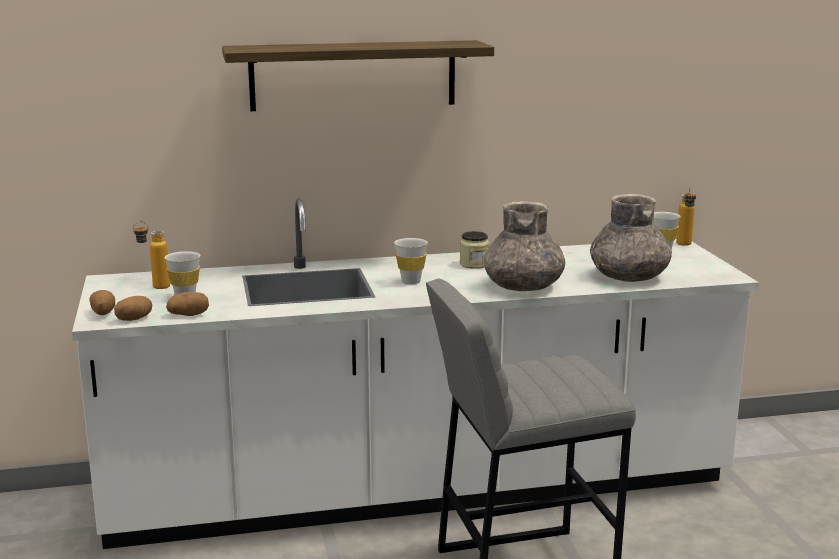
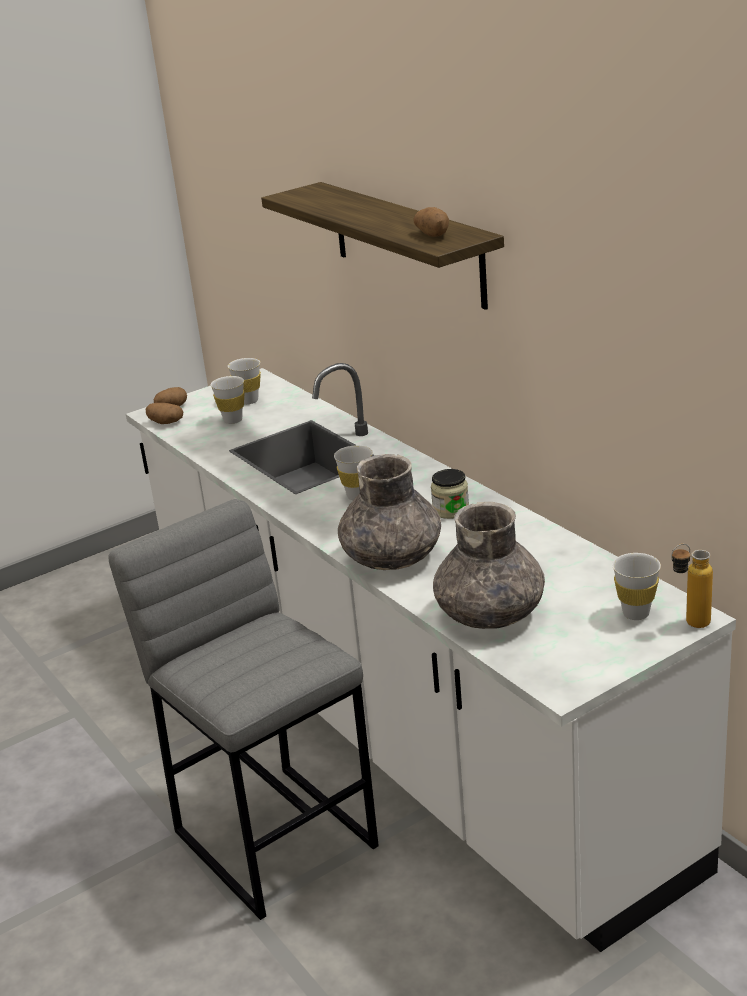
camera: 70 degrees right, 10 degrees up
bottle [133,221,170,289] -> white cup [228,358,261,404]
potato [166,292,209,316] -> potato moved to [413,207,449,237]

